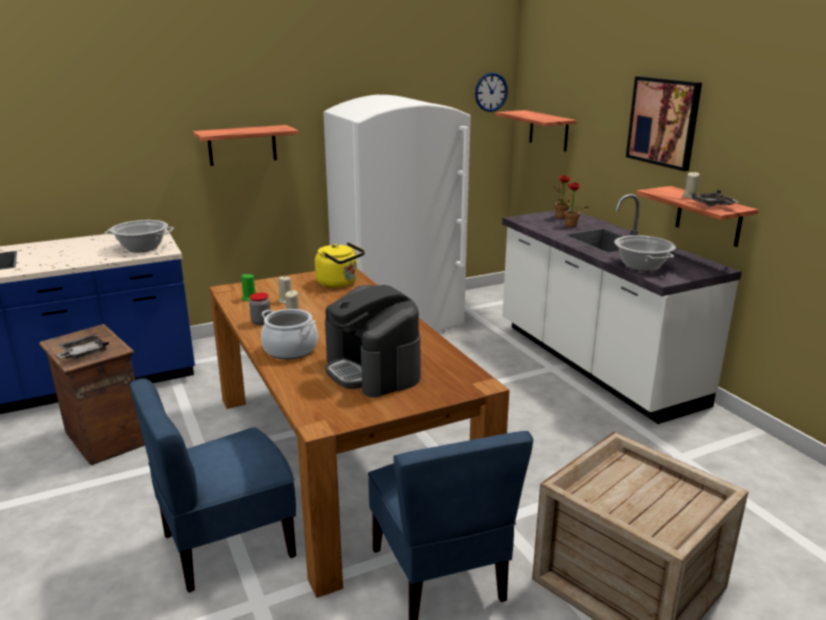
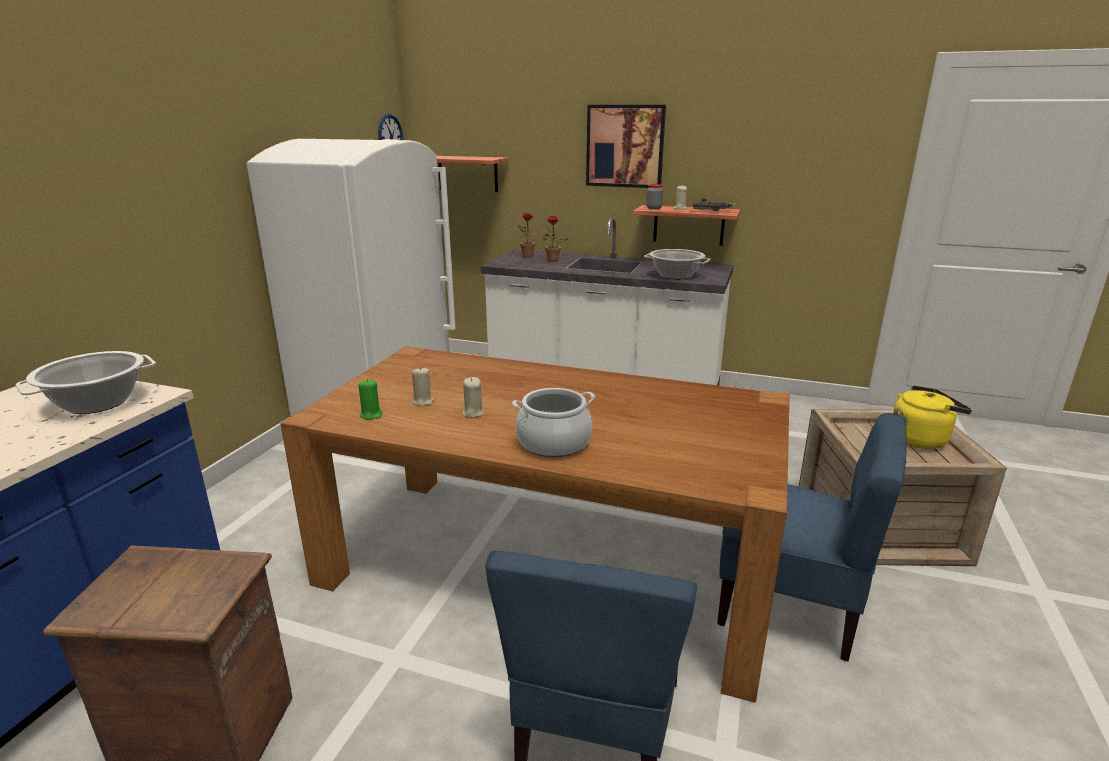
camera: 45 degrees left, 0 degrees up
grey tray [56,335,109,359] -> none
shelf [193,125,299,166] -> none
jar [249,293,271,325] -> jar moved to [646,184,663,209]
yellow kettle [315,242,365,288] -> yellow kettle moved to [893,385,972,449]
coffee machine [325,285,421,397] -> none

